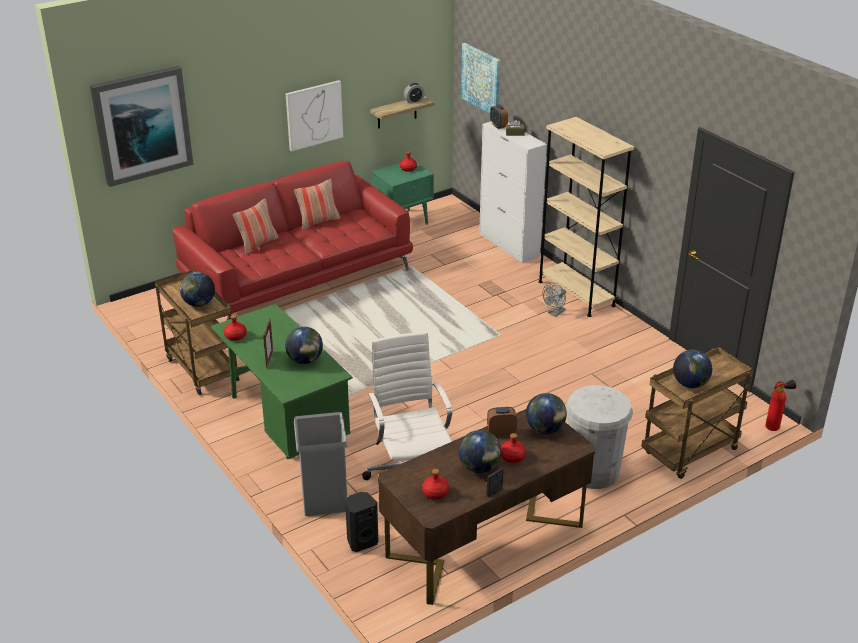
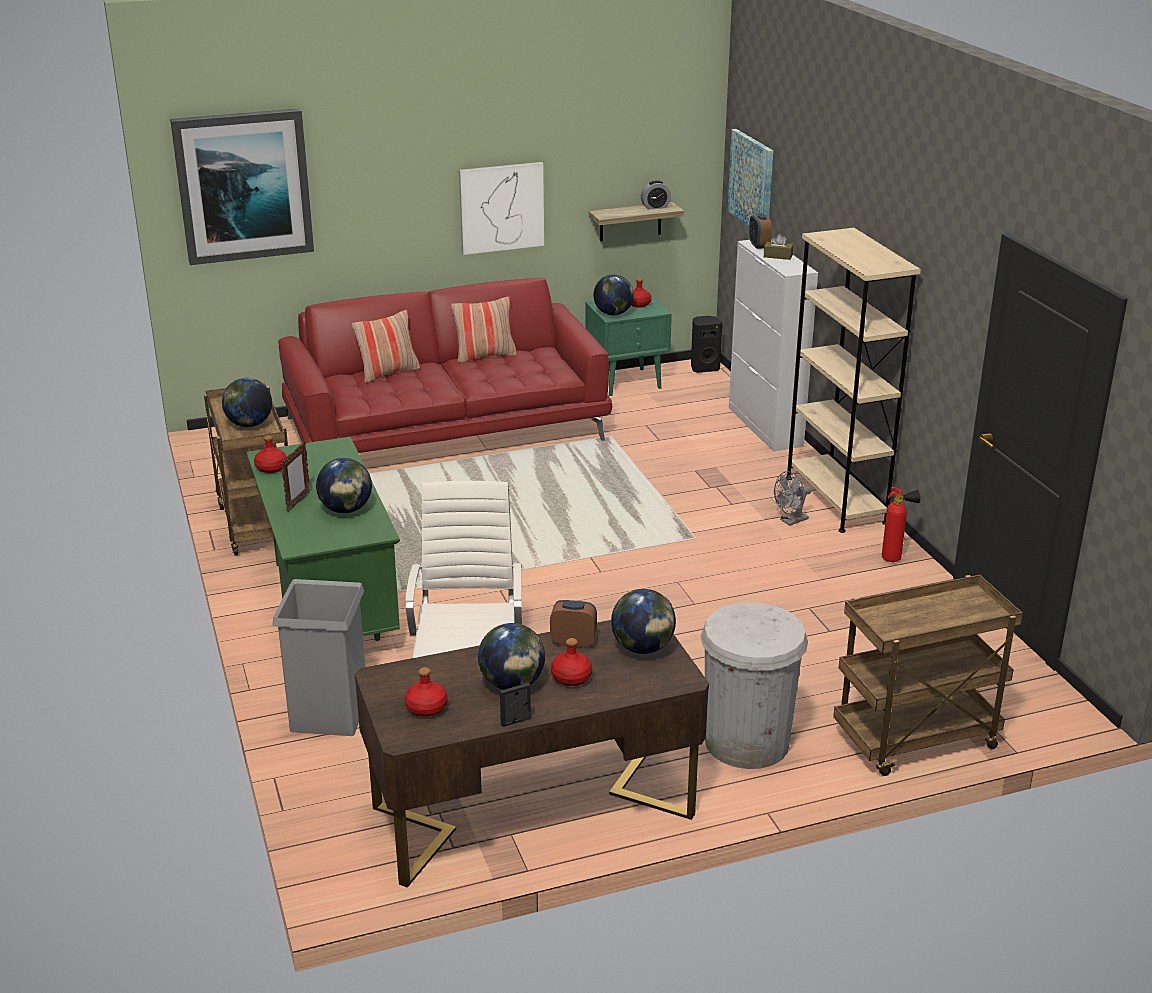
camera: 15 degrees right, 5 degrees down
black speaker [345,492,378,552] -> black speaker moved to [691,316,722,373]
globe [673,350,712,388] -> globe moved to [593,274,634,315]
fire extinguisher [765,379,796,431] -> fire extinguisher moved to [882,487,921,562]

